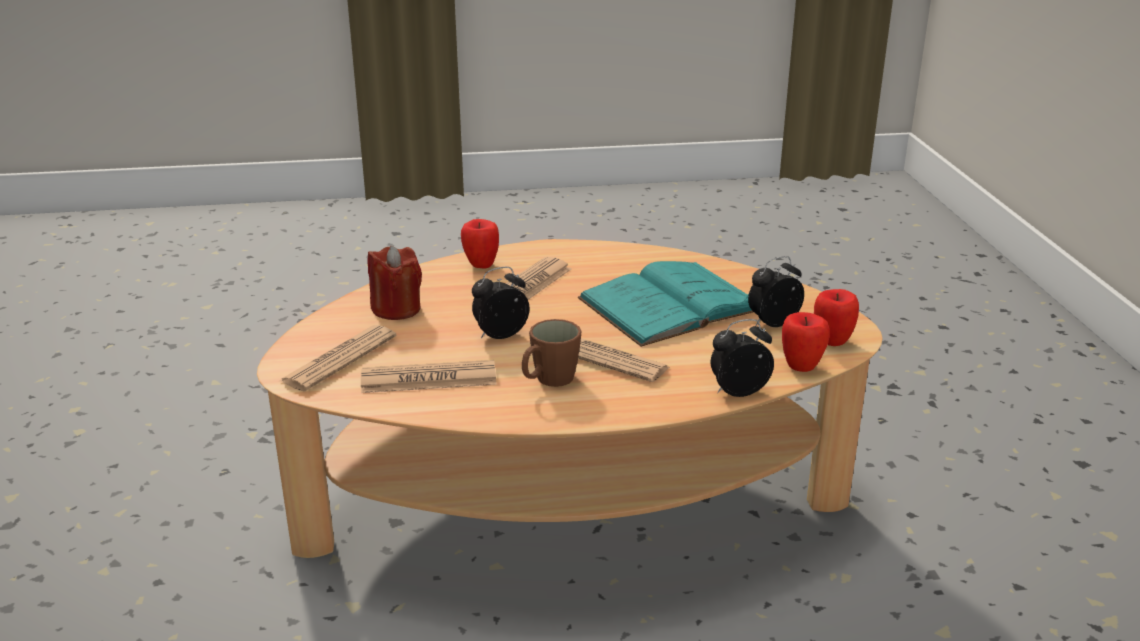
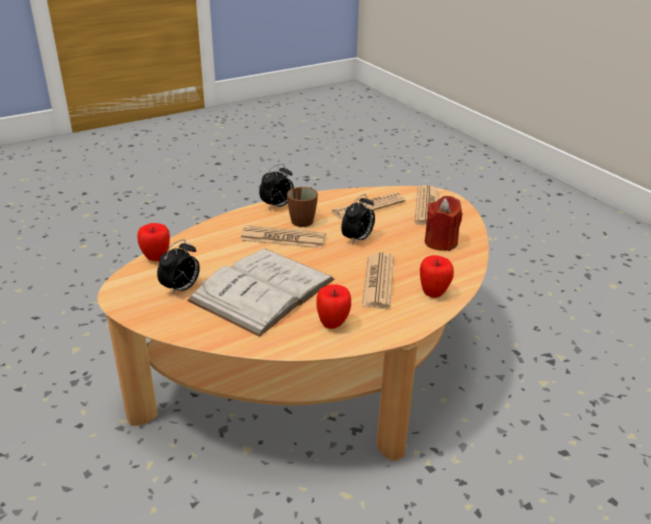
camera: 155 degrees right, 5 degrees up
turquoise book [578,261,753,347] -> white book [187,249,334,337]
alarm clock [711,319,774,397] -> alarm clock moved to [259,164,294,210]
apple [814,289,859,346] -> apple moved to [316,284,351,329]

